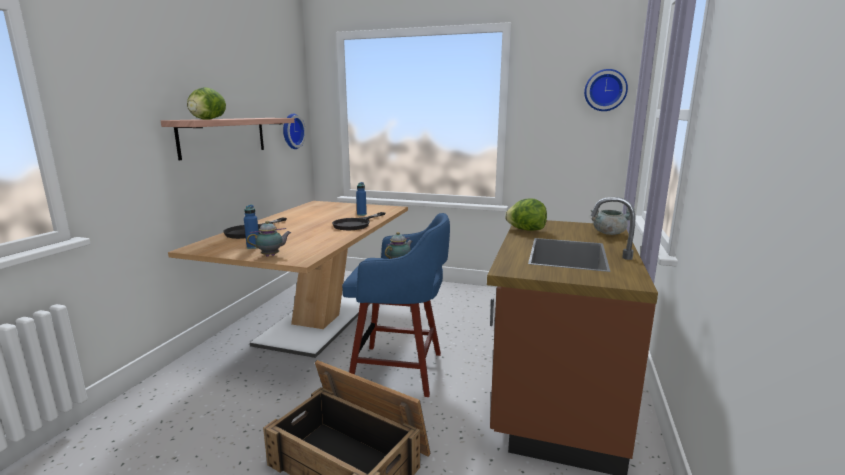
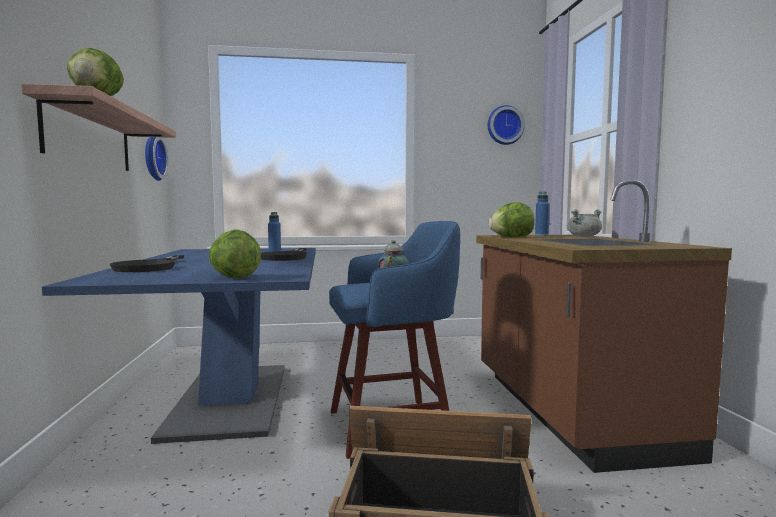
camera: 25 degrees left, 10 degrees down
brown dining table [168,201,408,358] -> blue dining table [42,248,316,444]
blue bottle [244,205,259,249] -> blue bottle moved to [535,192,550,236]
teapot [247,221,291,257] -> lettuce [209,229,261,278]

